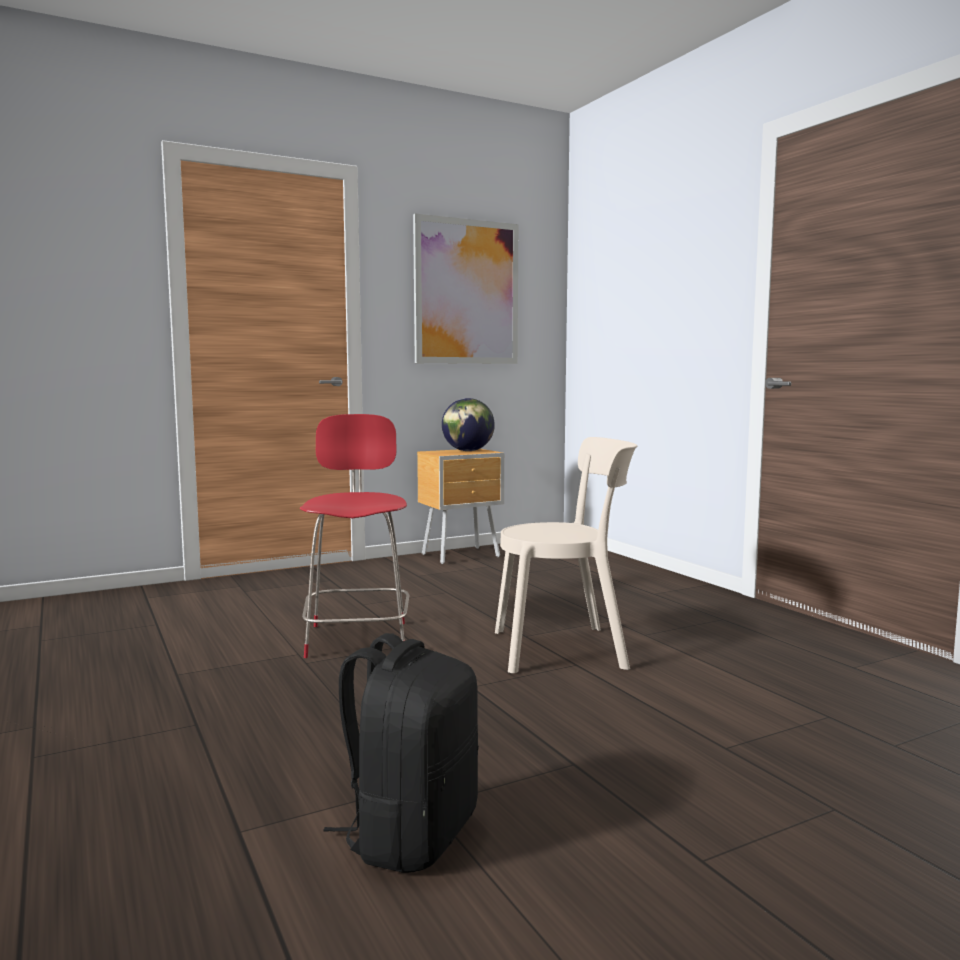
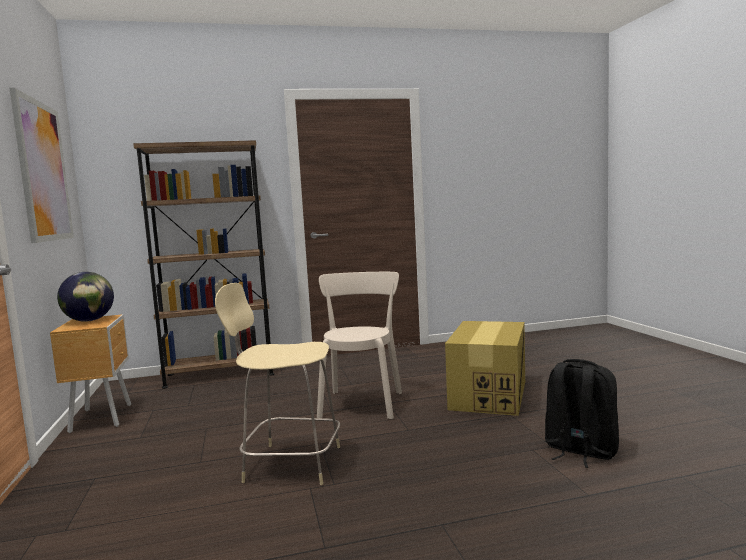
camera: 75 degrees left, 0 degrees up
red chair [300,414,409,658] -> beige chair [215,283,340,485]
none -> brown bookcase [133,140,274,389]
none -> cardboard box [445,321,525,416]

